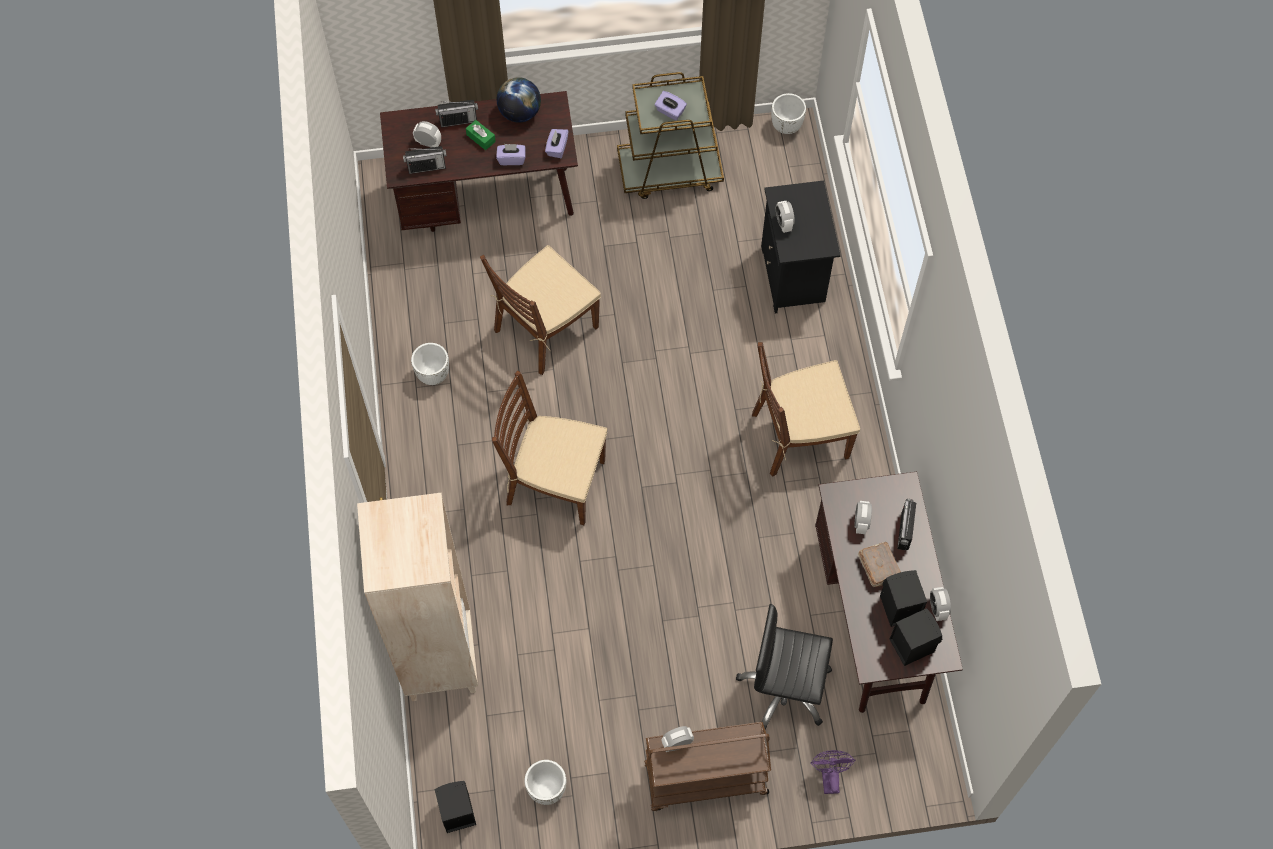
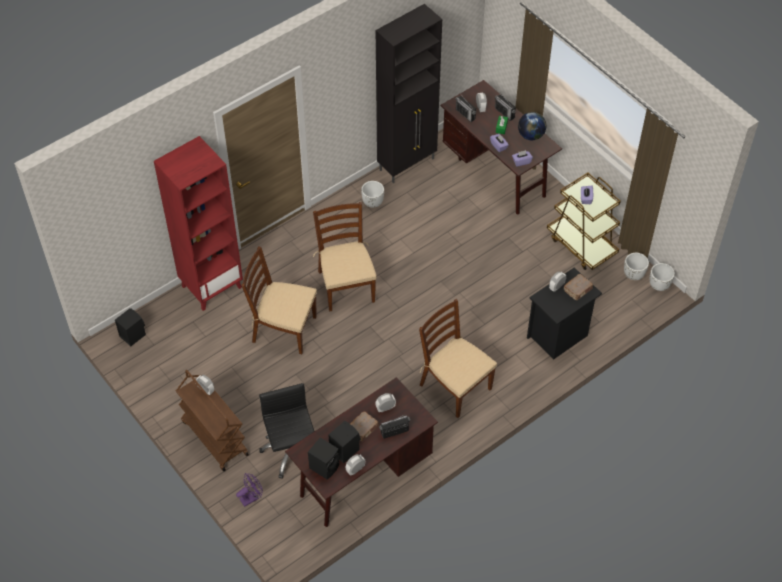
camera: 60 degrees right, 10 degrees down
beige bookcase [357,493,478,701] -> red bookcase [154,136,243,311]
brown chair [480,245,601,375] -> brown chair moved to [242,246,317,354]
white planter [525,760,566,805] -> white planter moved to [624,253,649,280]
none -> black cabinet [376,4,442,183]
none -> brown book [564,274,593,300]

